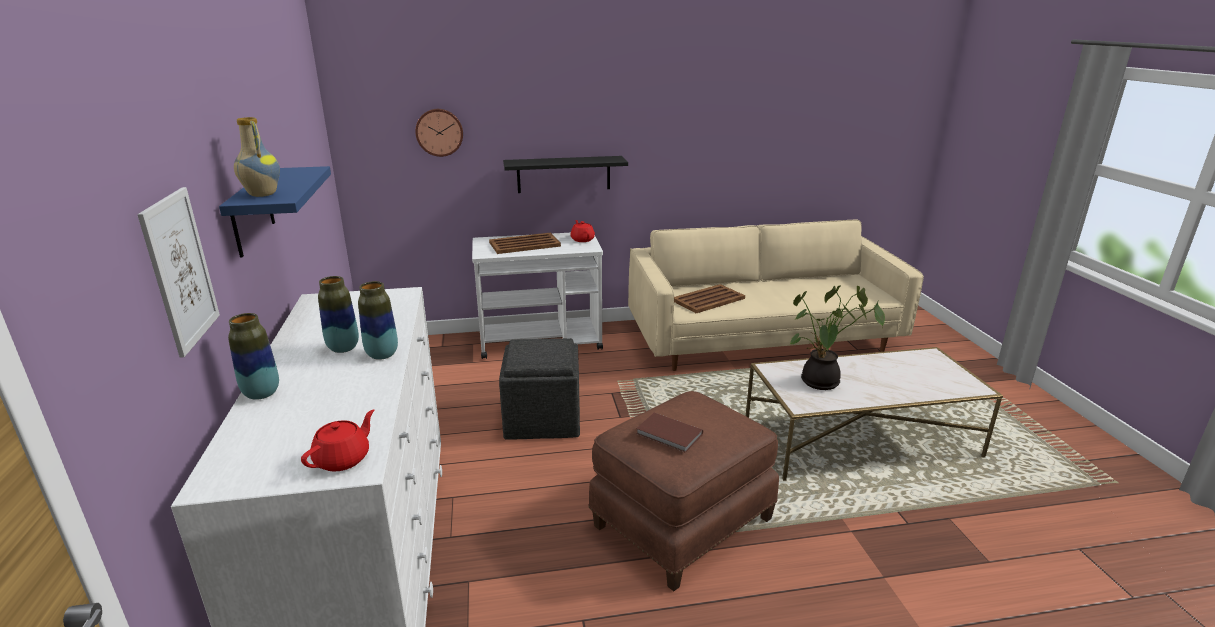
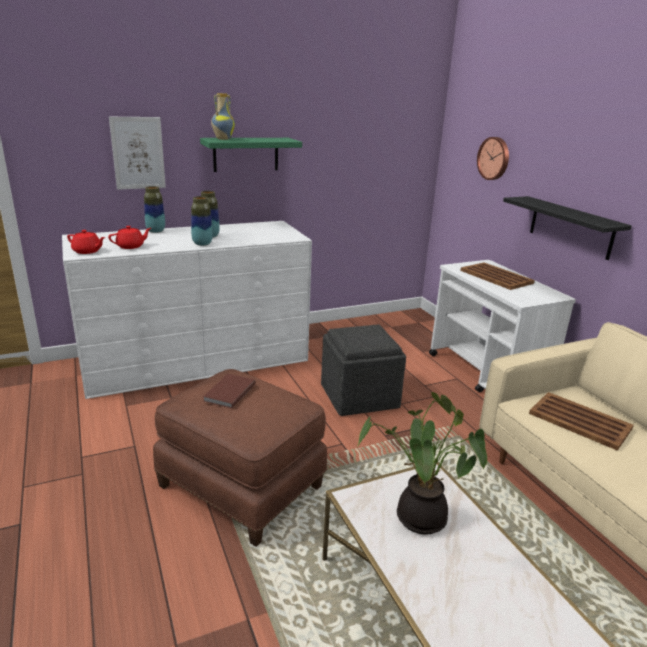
camera: 75 degrees right, 0 degrees up
blue shelf [219,166,331,258] -> green shelf [200,138,302,172]
red teapot [571,220,595,242] -> red teapot moved to [108,226,151,249]

